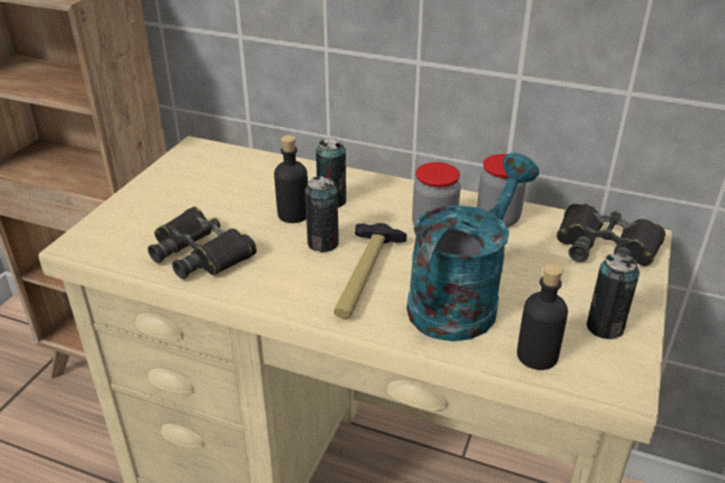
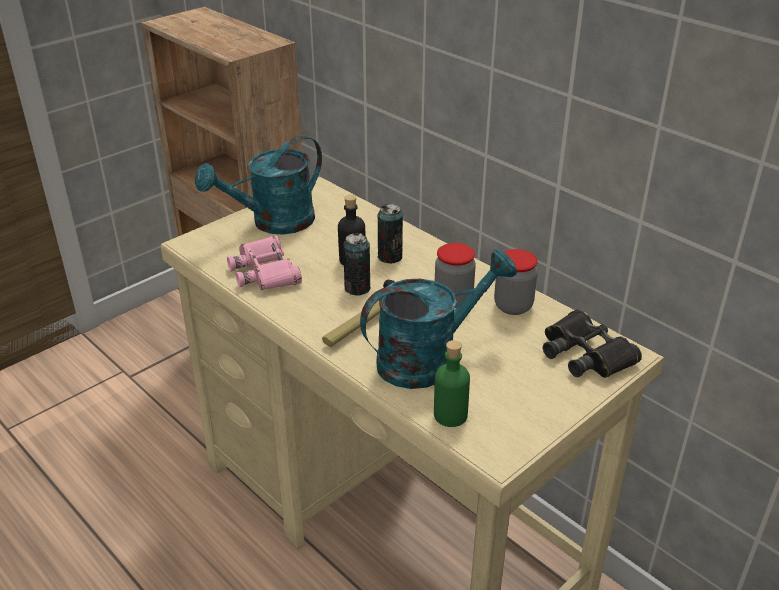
camera: 25 degrees right, 0 degrees up
black binoculars [148,207,257,279] -> pink binoculars [227,235,302,290]
black bottle [517,263,568,370] -> green bottle [434,340,470,427]
can [586,253,639,339] -> none
none -> turquoise watering can [195,135,322,235]

